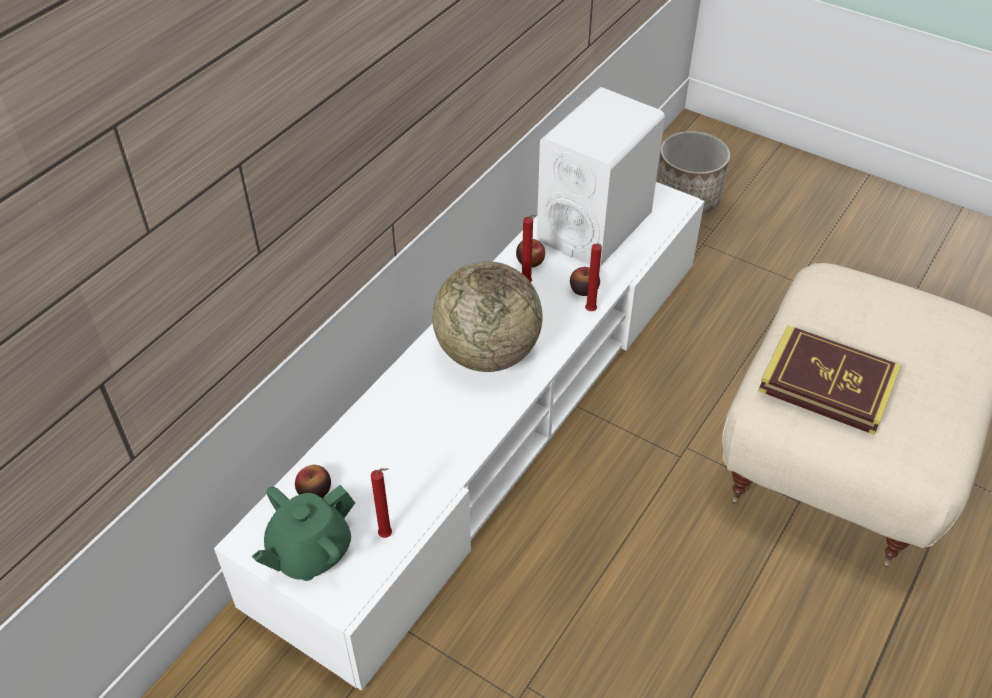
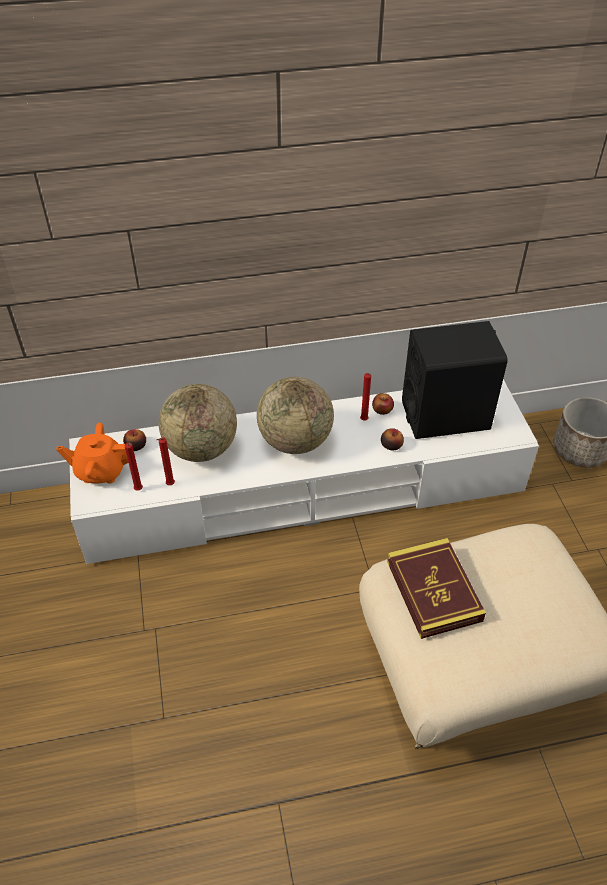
camera: 45 degrees right, 0 degrees up
green teapot [252,485,355,581] -> orange teapot [56,423,128,483]
white speaker [537,87,665,266] -> black speaker [402,321,508,439]
red candle [585,244,602,311] -> red candle moved to [157,437,175,485]
none -> globe [159,384,237,462]

